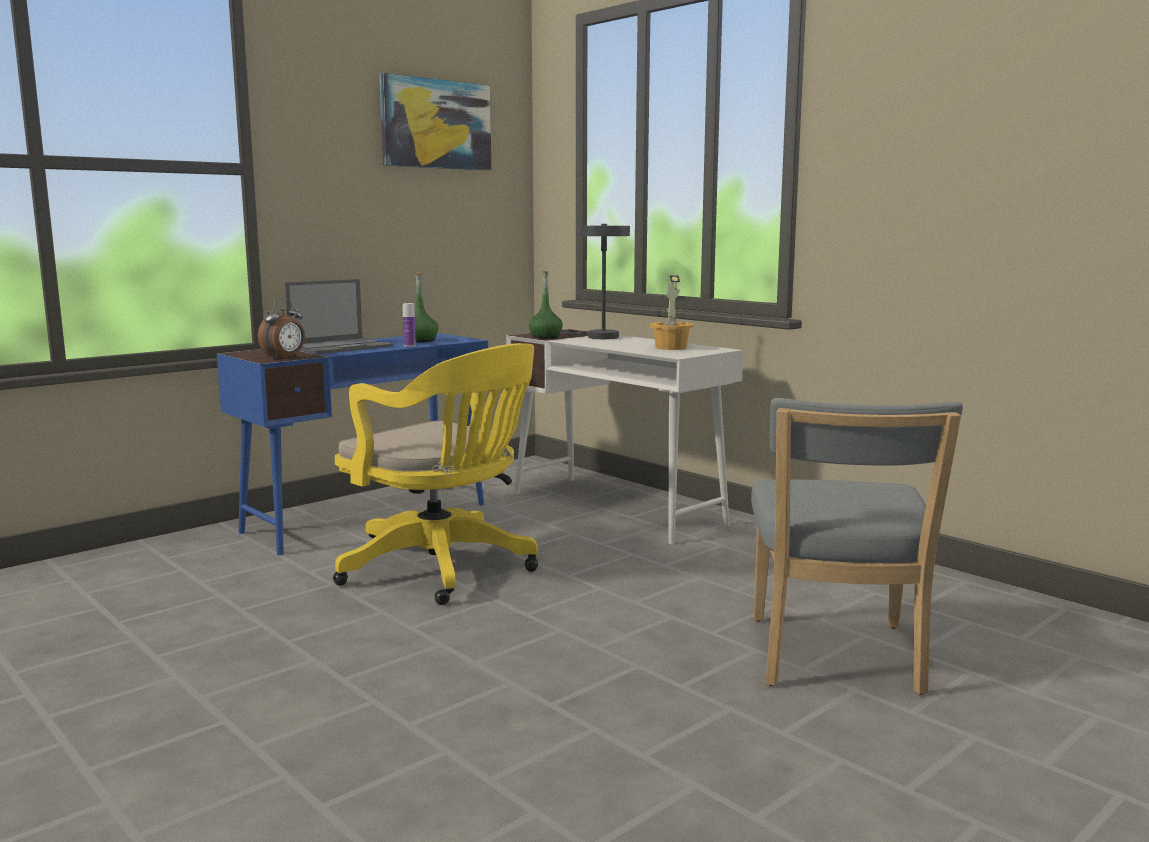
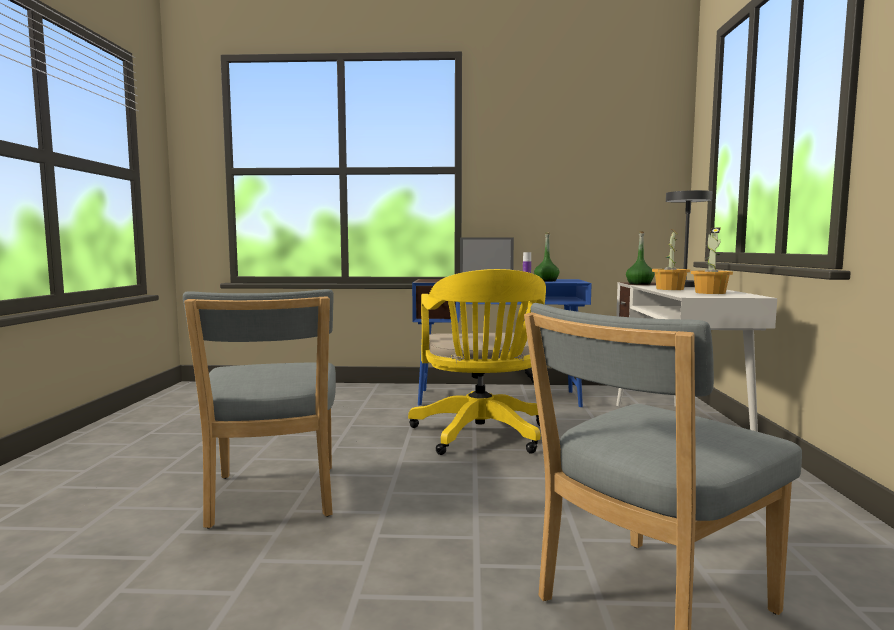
camera: 45 degrees right, 5 degrees down
alarm clock [258,298,305,360] -> none
picture [379,73,491,170] -> none
none -> grey chair [183,289,336,528]
none -> potted plant [652,229,690,290]

